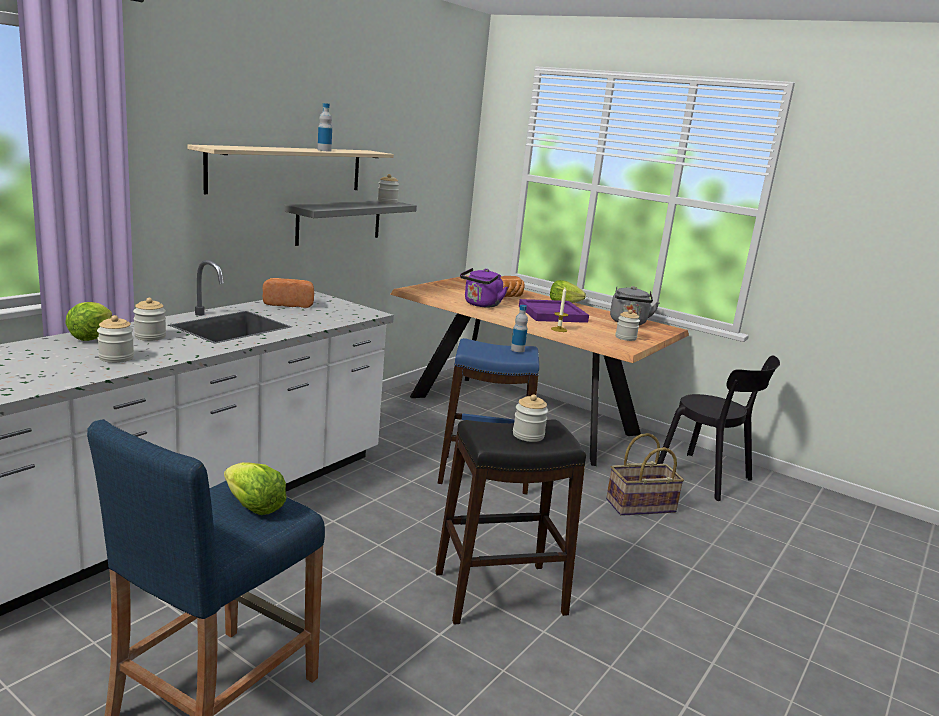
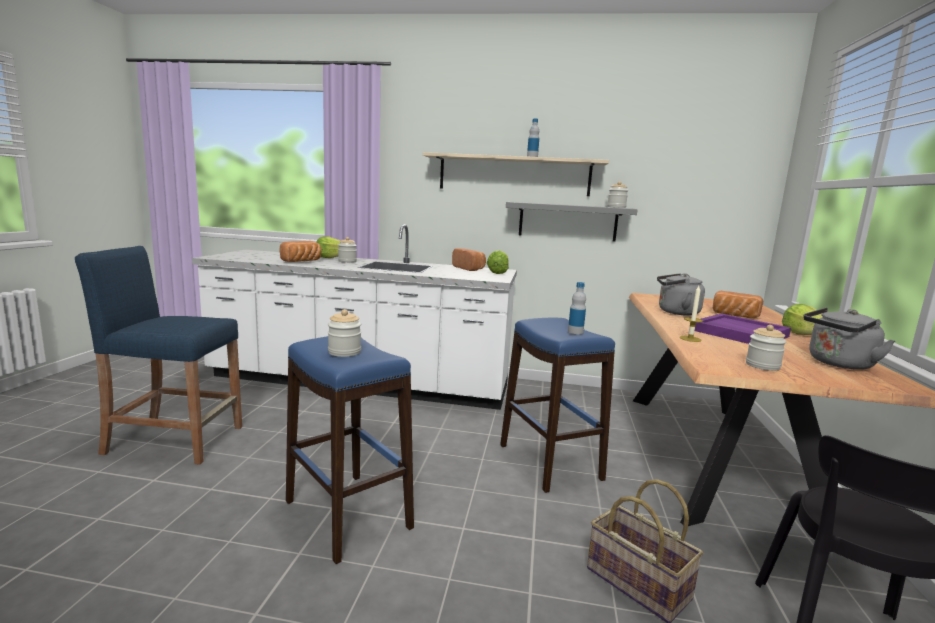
camera: 65 degrees right, 5 degrees down
jar [97,315,134,363] -> bread [279,241,321,262]
lettuce [224,462,286,515] -> lettuce moved to [487,250,509,274]
black stool [435,419,586,625] -> blue stool [286,336,414,564]
purple kettle [460,268,508,307] -> grey kettle [657,273,705,316]

